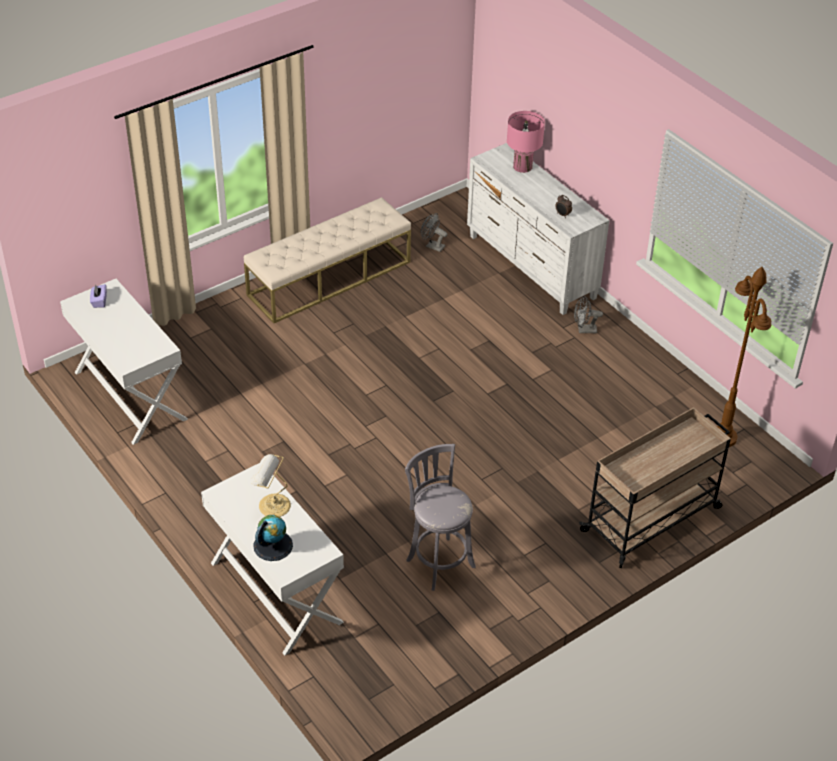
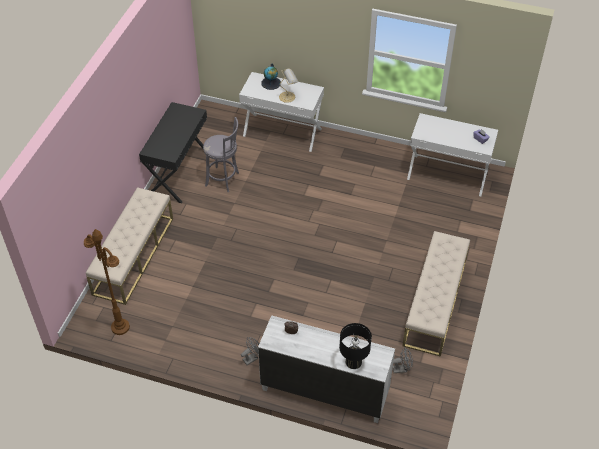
camera: 145 degrees right, 5 degrees up
pink table lamp [507,111,545,173] -> black table lamp [339,323,372,369]
beige cart [579,407,731,568] -> beige bench [86,187,173,305]
none -> black desk [139,102,207,203]

